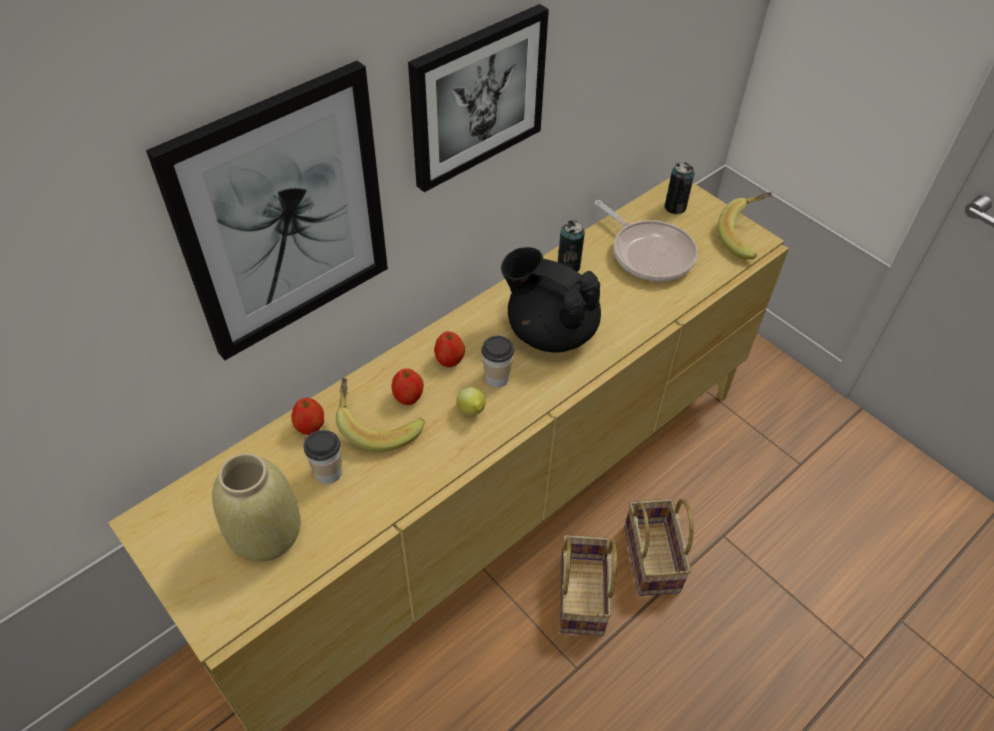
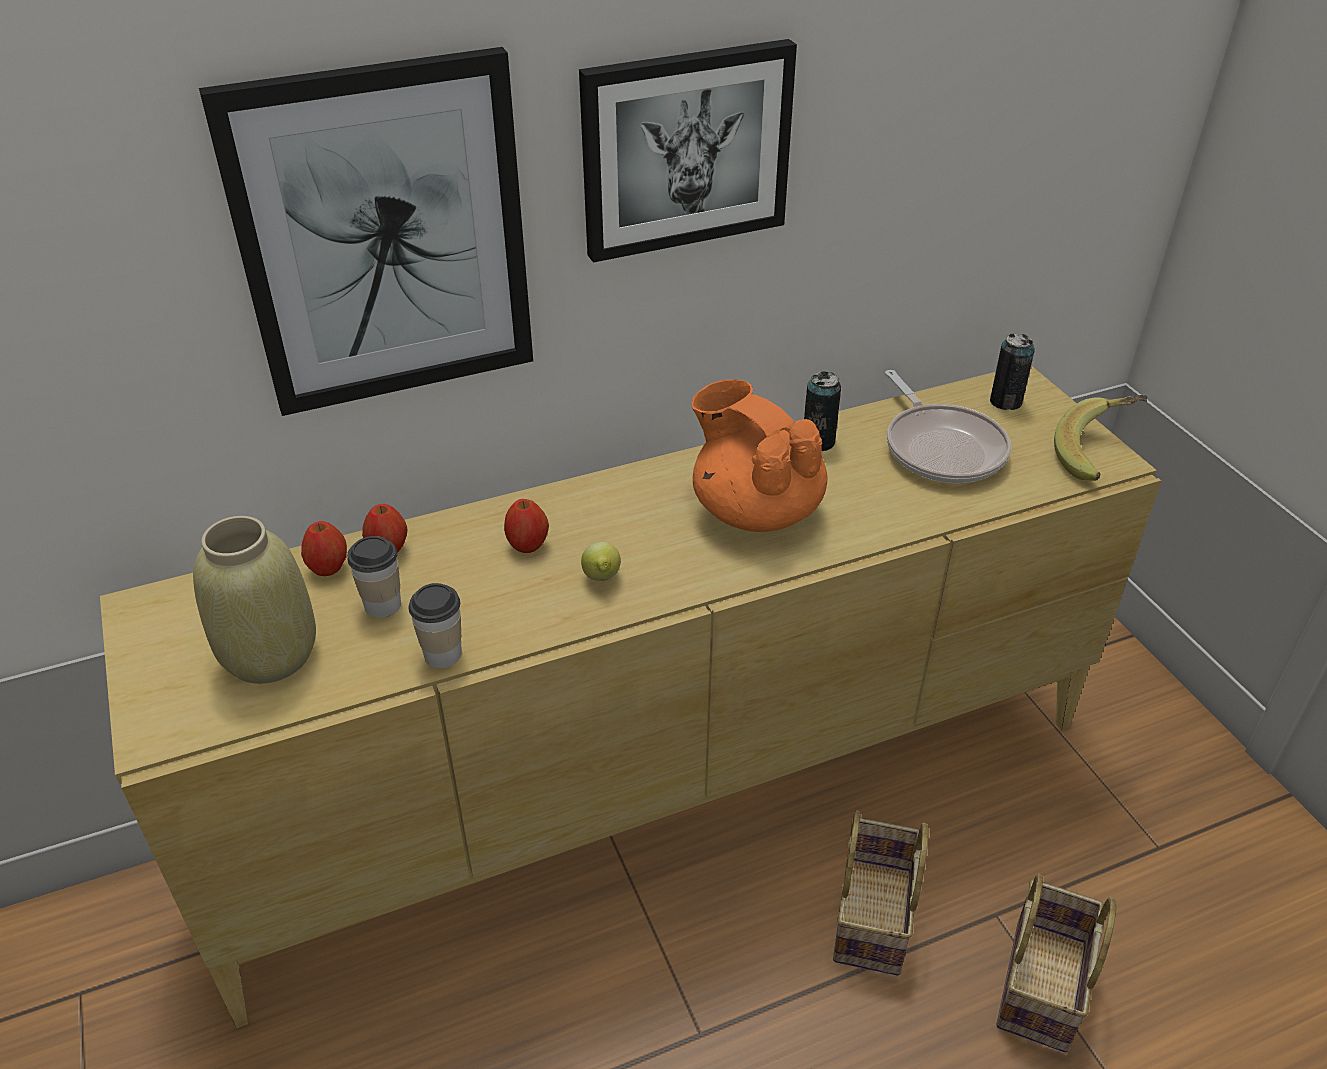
camera: 20 degrees right, 10 degrees down
banana [336,378,425,452] -> none
apple [434,331,465,367] -> apple moved to [301,521,347,576]
cup [481,336,514,388] -> cup moved to [408,583,462,668]
black teapot [501,247,601,352] -> orange teapot [691,379,827,532]
basket [560,535,617,636] -> basket moved to [997,874,1116,1052]

